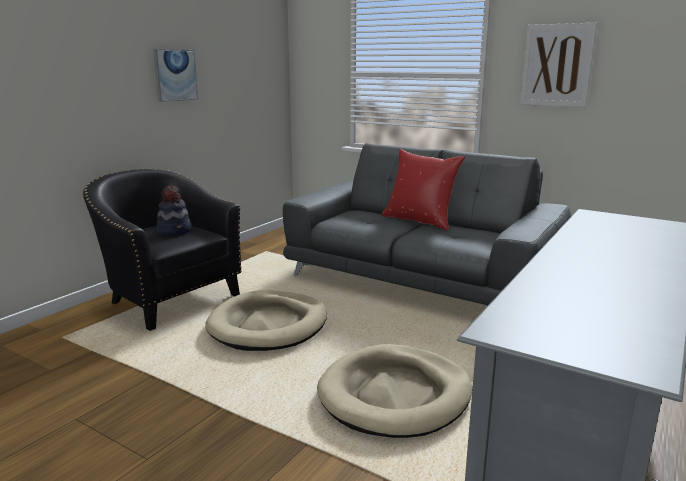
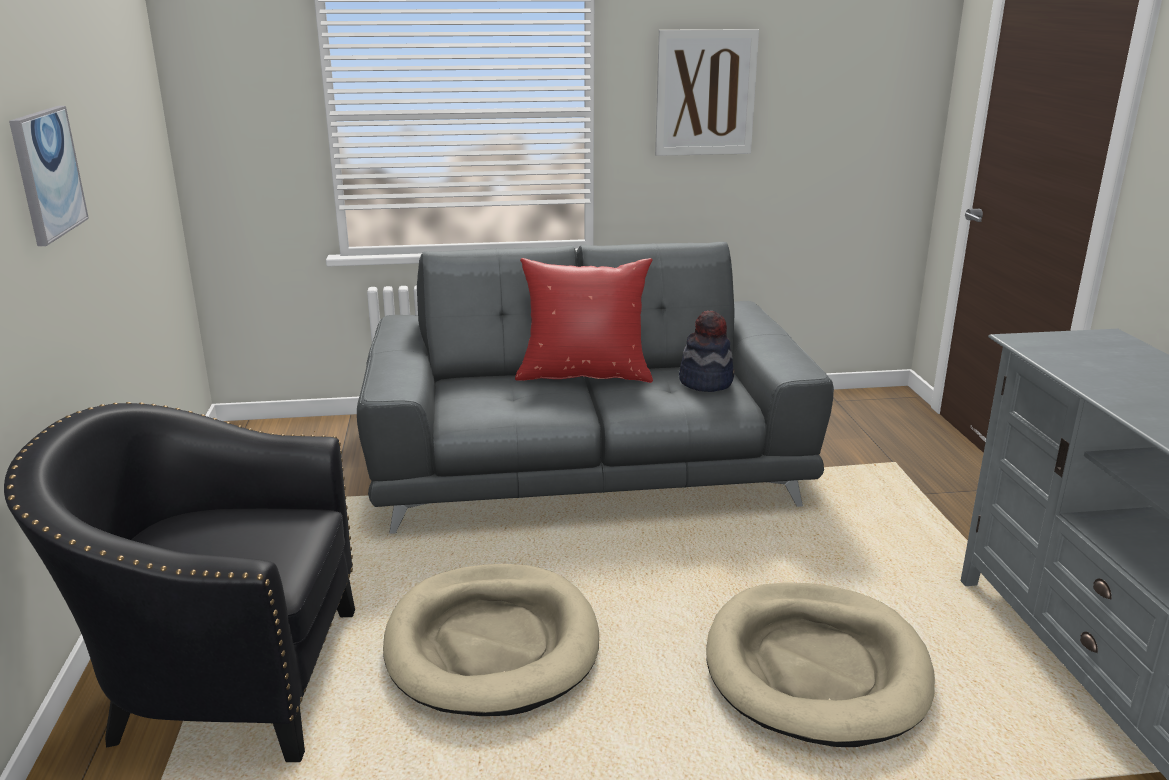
camera: 40 degrees left, 5 degrees up
hat [156,185,192,236] -> hat moved to [679,310,734,392]

